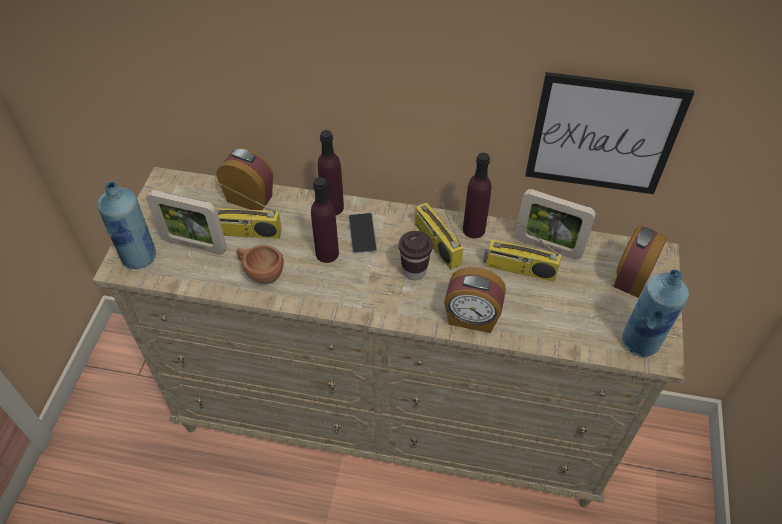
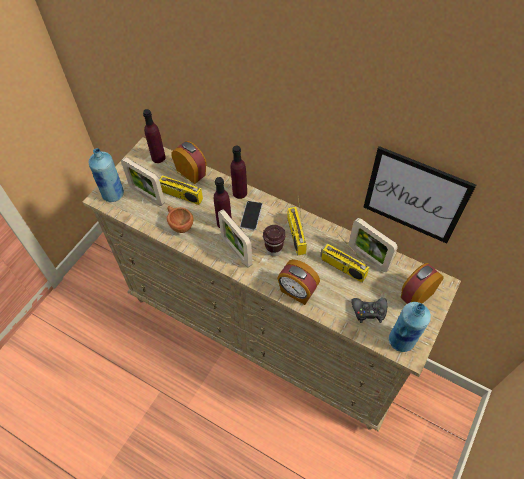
camera: 20 degrees right, 5 degrees up
purple bottle [463,153,491,238] -> purple bottle moved to [143,109,166,163]
none -> picture frame [218,209,252,267]
none -> black game controller [351,298,387,323]

